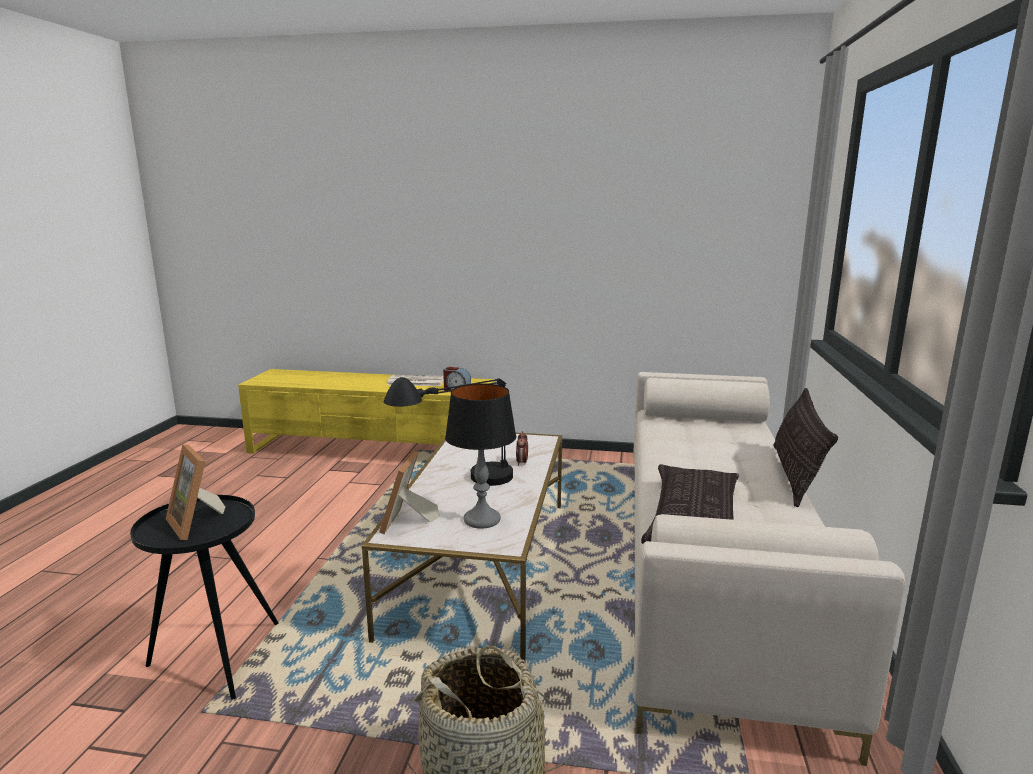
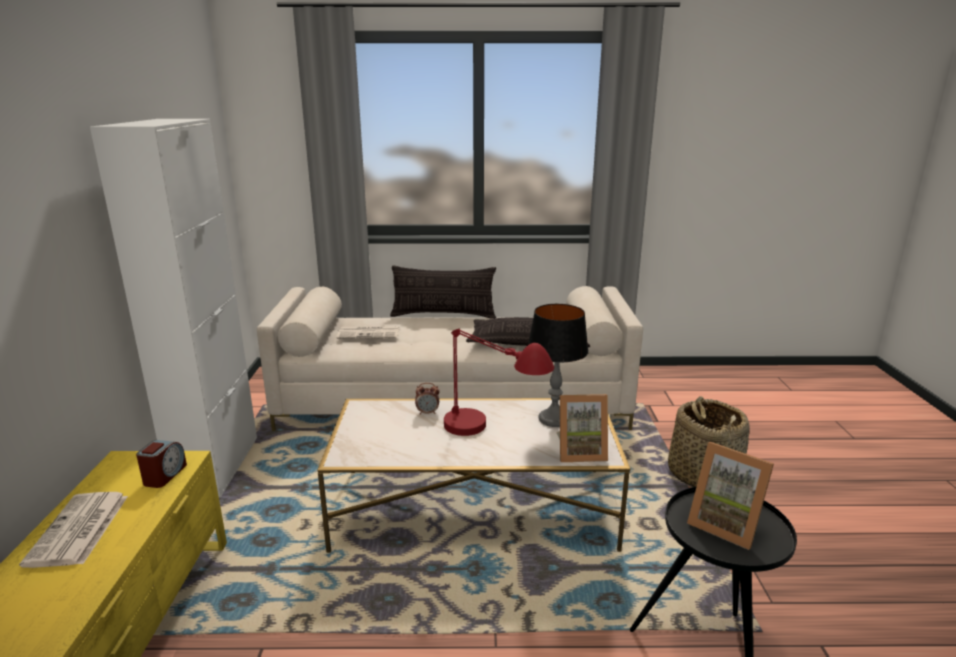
camera: 100 degrees left, 5 degrees up
picture frame [166,444,225,540] -> picture frame turned 90 degrees clockwise [687,442,774,550]
black table lamp [384,377,513,486] -> red table lamp [444,328,554,436]
none -> white cabinet [90,119,257,498]
none -> newspaper [336,327,399,339]

